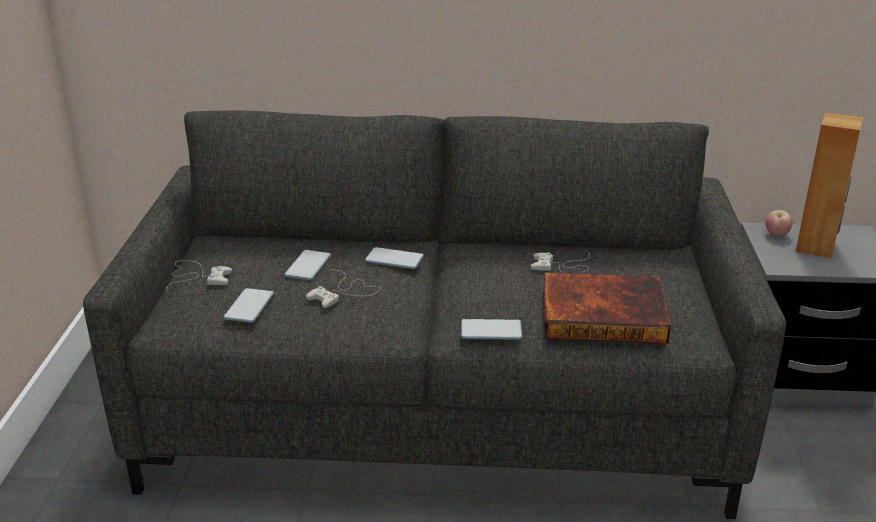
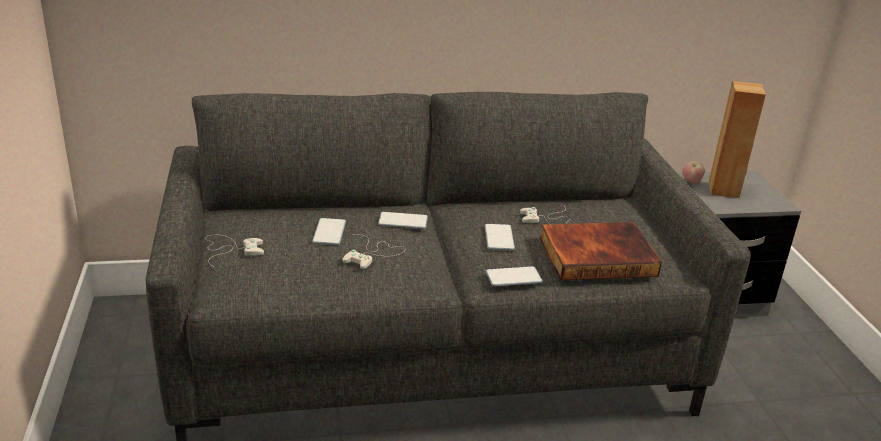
camera: 15 degrees left, 0 degrees up
phone [223,288,274,323] -> phone moved to [485,224,515,250]

